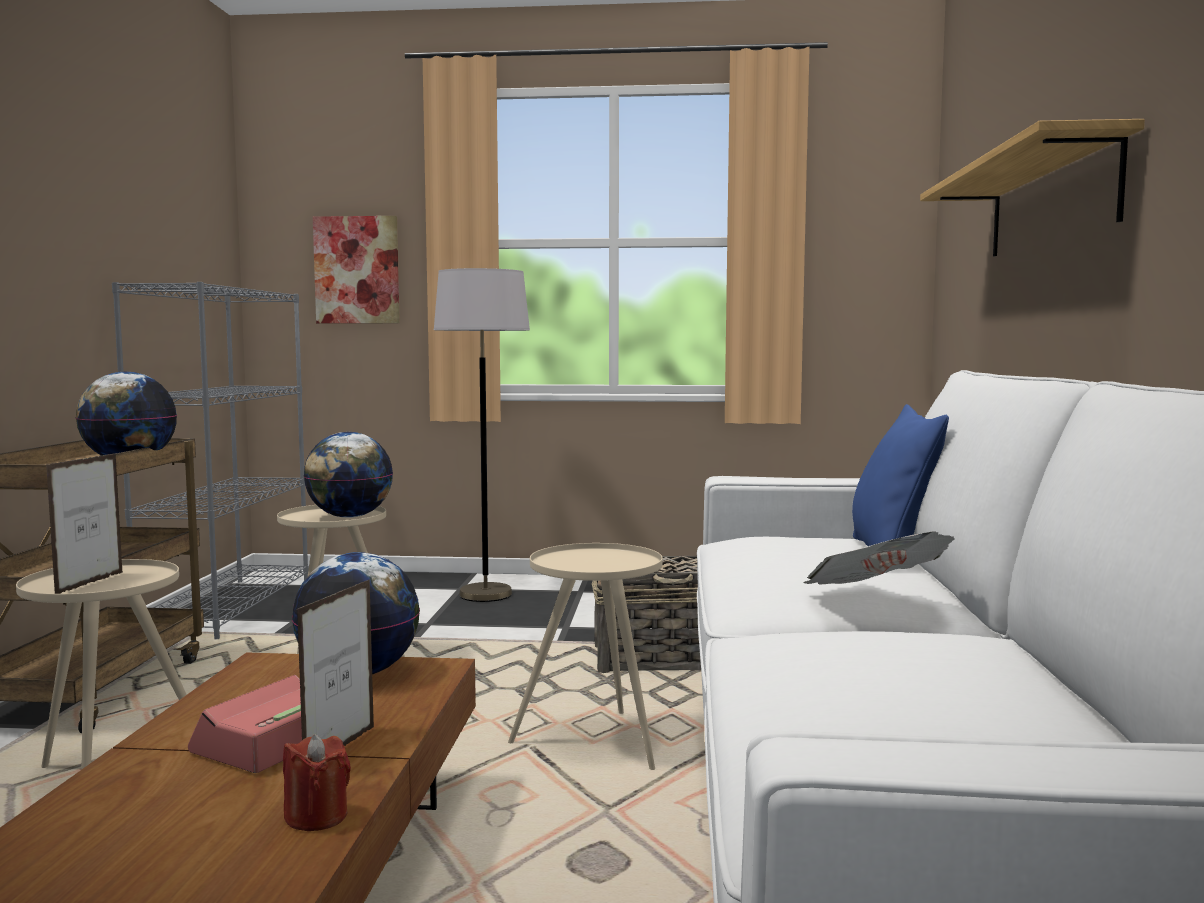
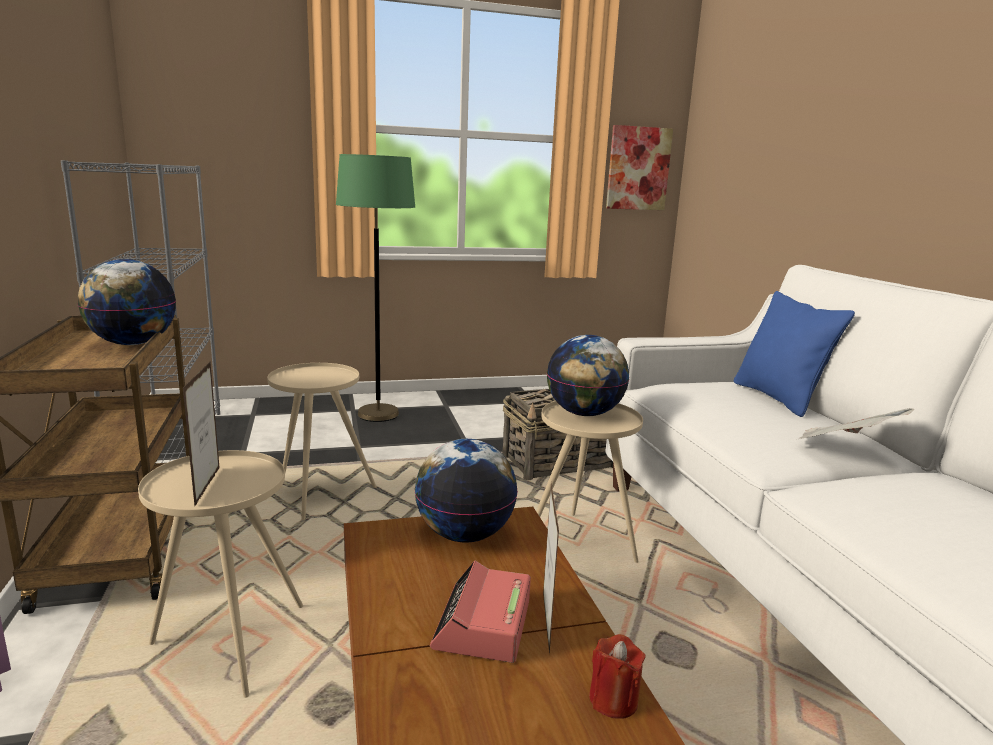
camera: 20 degrees left, 10 degrees up
globe [303,432,393,518] -> globe moved to [547,335,629,416]
picture [313,216,400,323] -> picture moved to [606,125,673,210]
grey floor lamp [434,268,530,602] -> green floor lamp [336,154,415,422]
shelf [920,119,1145,256] -> none

